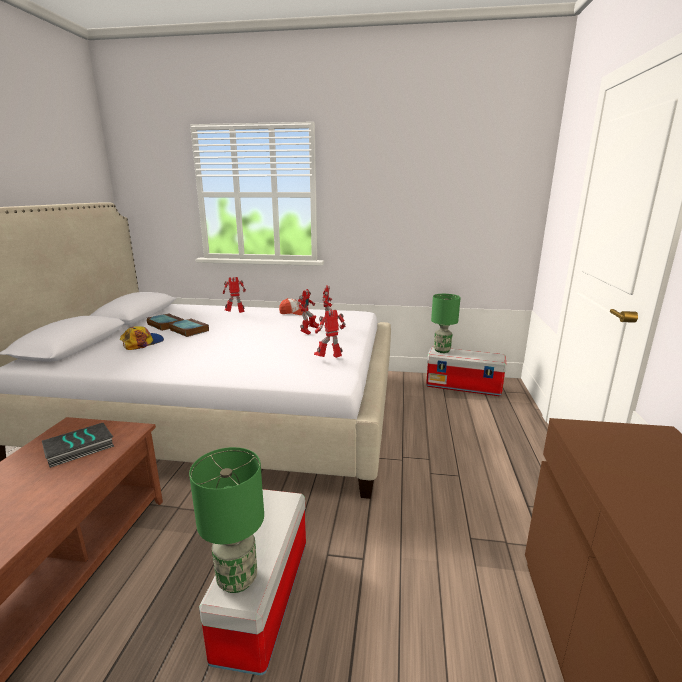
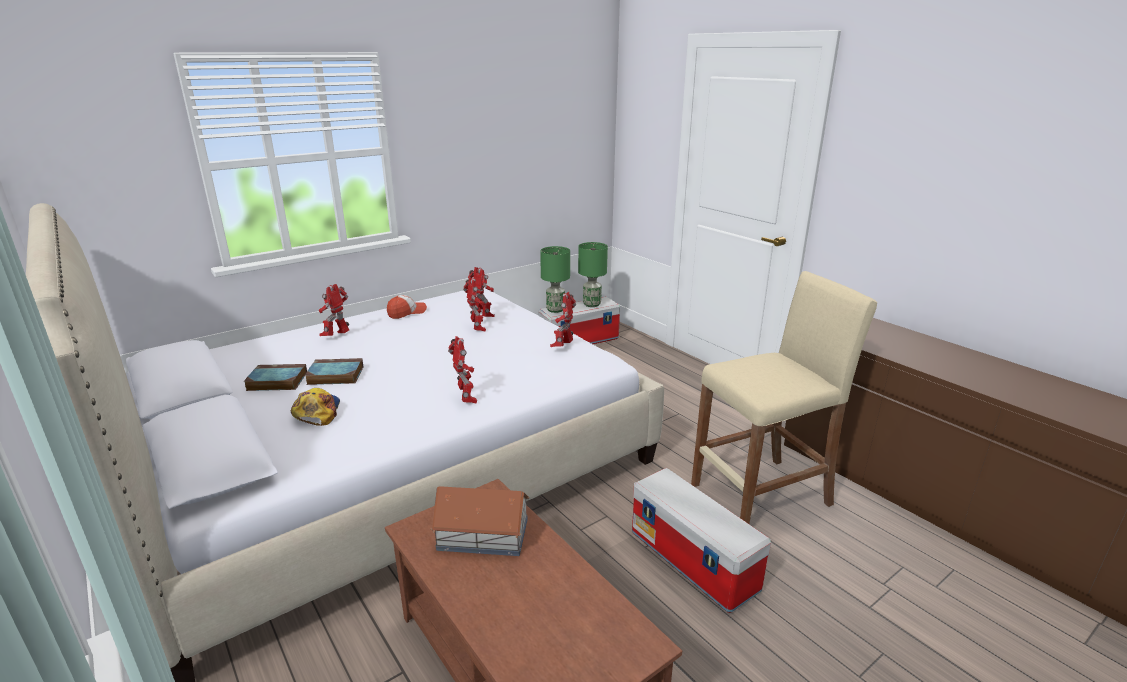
camera: 45 degrees left, 5 degrees up
book [42,423,114,468] -> toy house [430,486,529,556]
green table lamp [189,447,264,593] -> green table lamp moved to [578,242,608,307]
none -> toy robot [448,336,477,404]
none -> beige stool [691,271,877,524]

